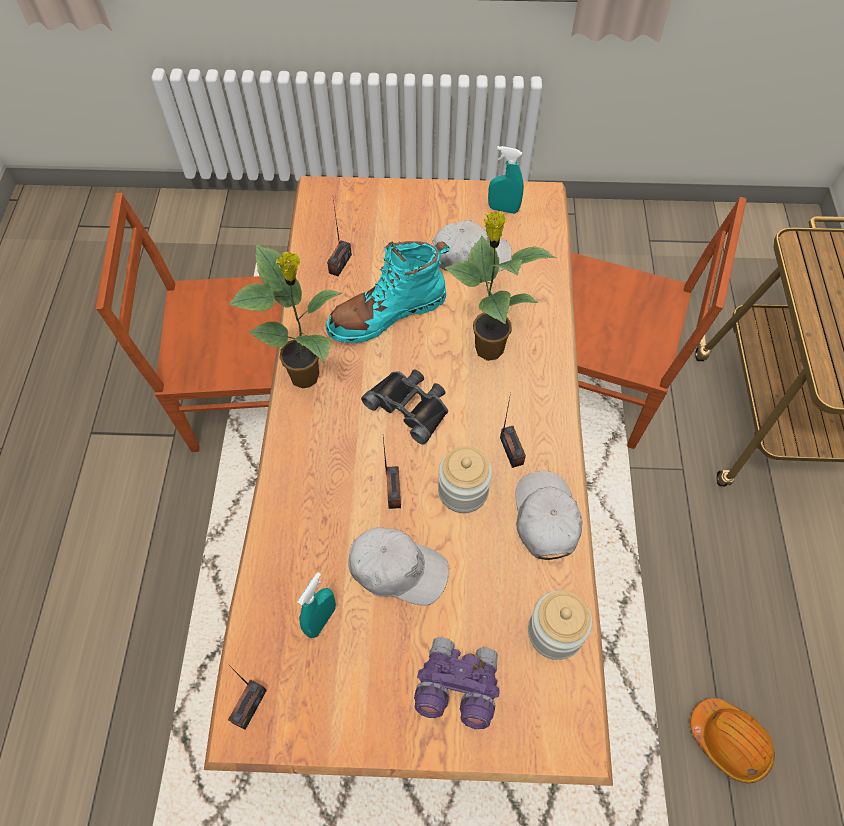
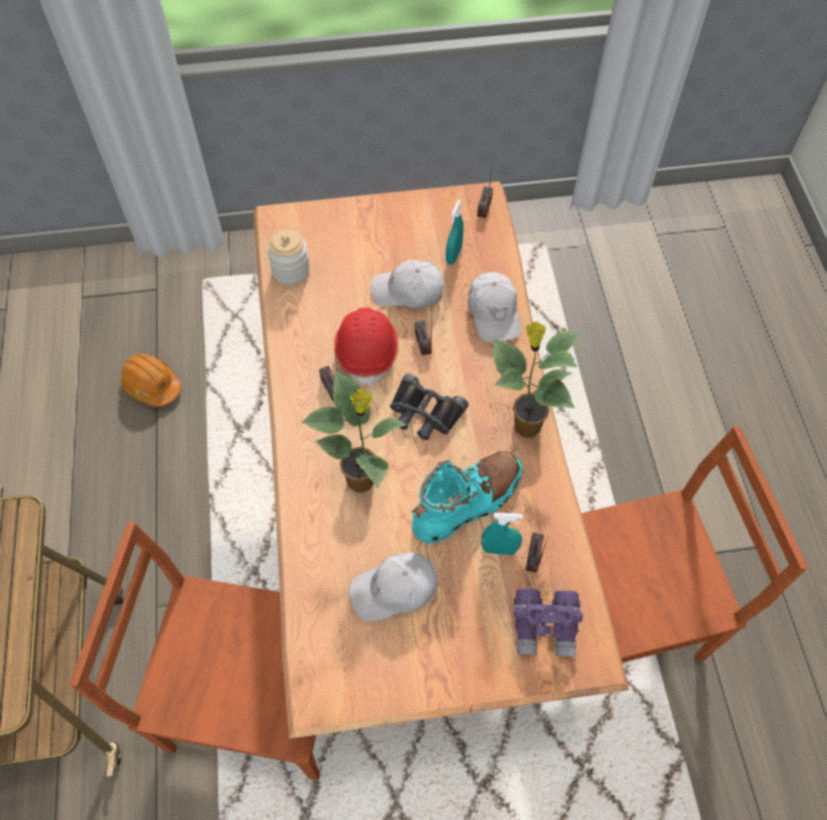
camera: 170 degrees right, 0 degrees up
purple binoculars [414,637,500,729] -> purple binoculars moved to [514,589,583,657]
jar [438,446,492,513] -> red hard hat [334,308,398,387]
turquoise spray bottle [488,146,524,214] -> turquoise spray bottle moved to [482,513,523,555]
white cap [515,471,582,560] -> white cap moved to [468,272,521,343]

